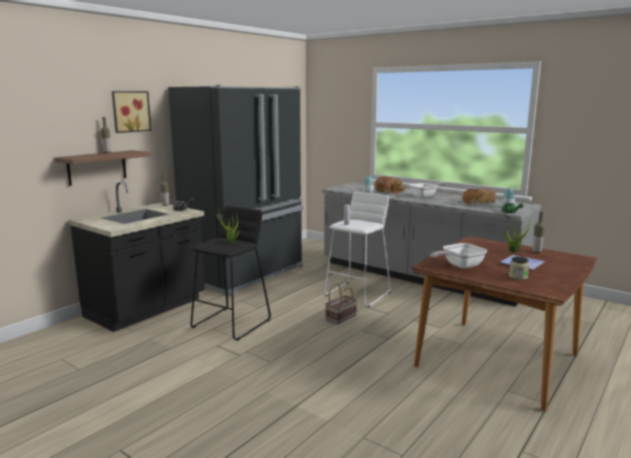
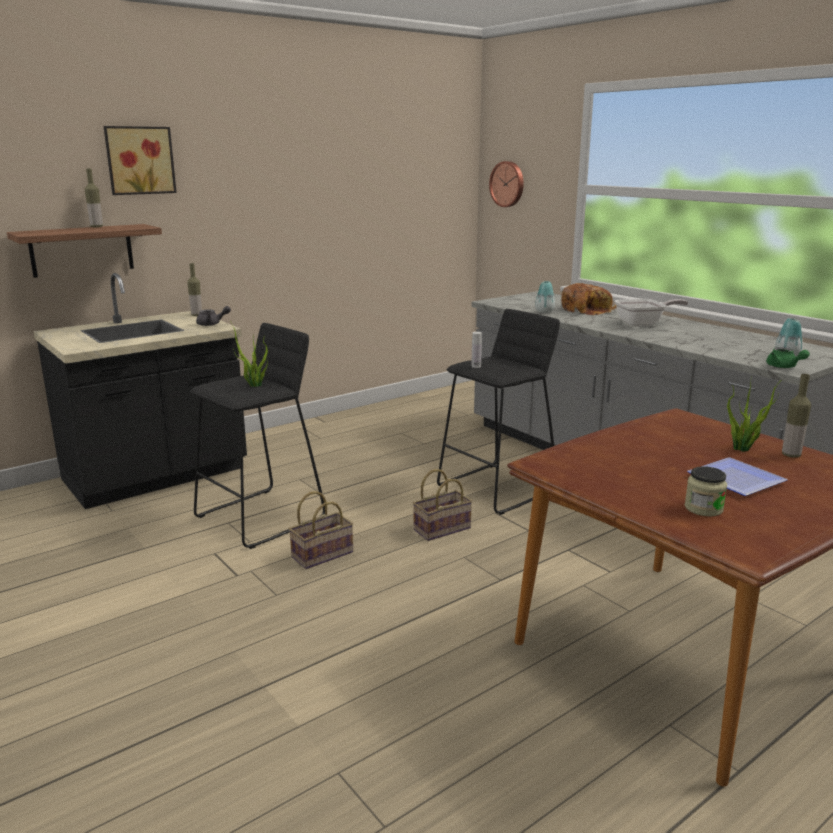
camera: 15 degrees right, 5 degrees up
black fridge [168,85,303,296] -> none
white stool [324,192,391,307] -> black stool [437,309,560,515]
frying pan [430,243,487,269] -> none
bread [462,189,496,205] -> none
none -> basket [289,491,353,569]
none -> wall clock [489,161,524,207]

